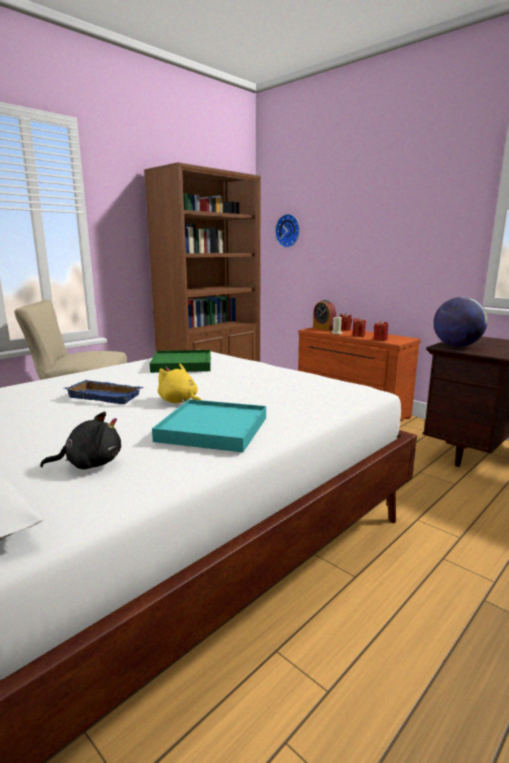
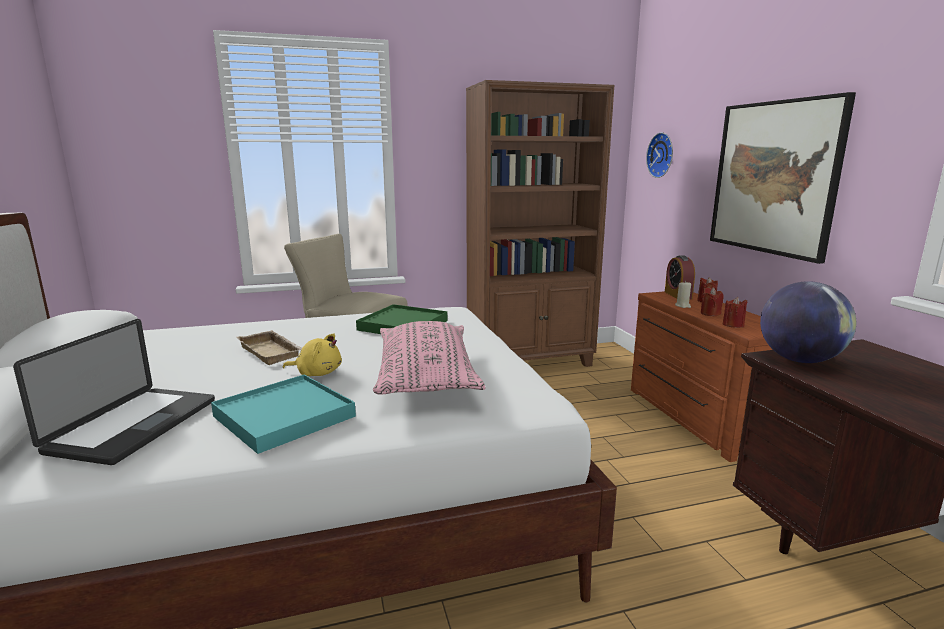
camera: 30 degrees right, 0 degrees up
black plush toy [40,412,121,470] -> laptop [13,319,215,465]
blue tray [64,380,144,404] -> beige tray [237,330,302,365]
yellow plush toy [158,364,202,404] -> yellow plush toy turned 120 degrees clockwise [283,333,342,376]
none -> pink pillow [373,321,485,395]
none -> picture [710,92,856,264]

